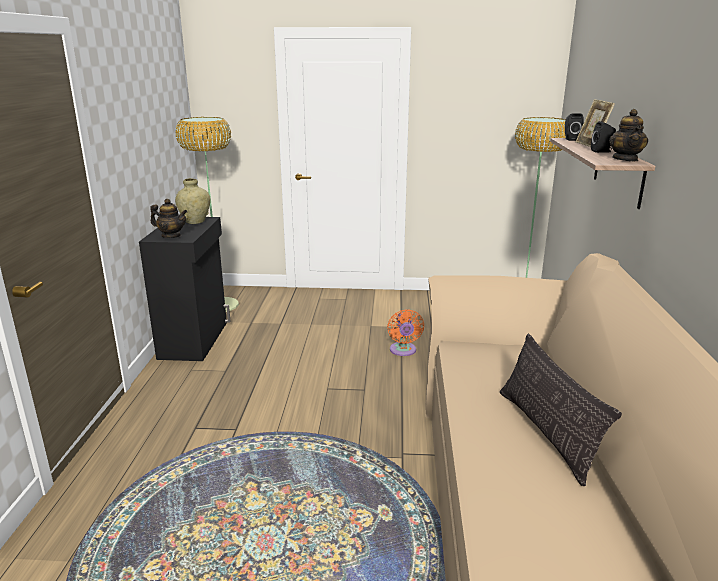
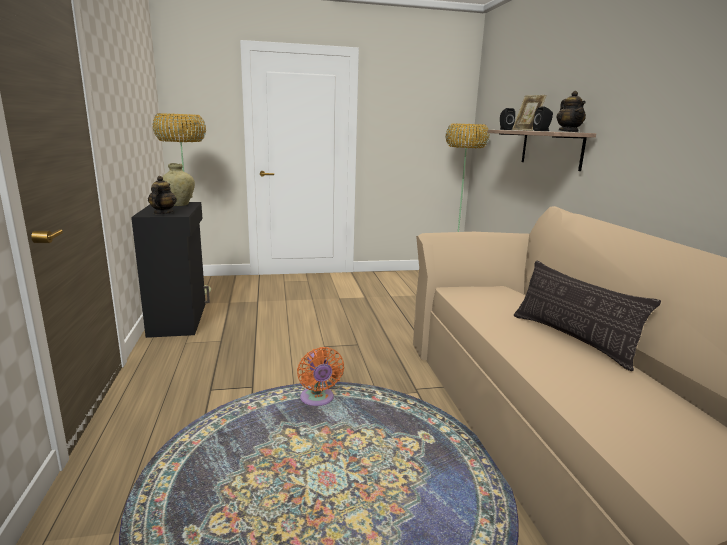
camera: 15 degrees left, 5 degrees down
teapot [150,199,187,238] -> teapot turned 90 degrees counterclockwise [148,176,177,214]
orange fan [387,309,424,356] -> orange fan moved to [297,347,344,406]

